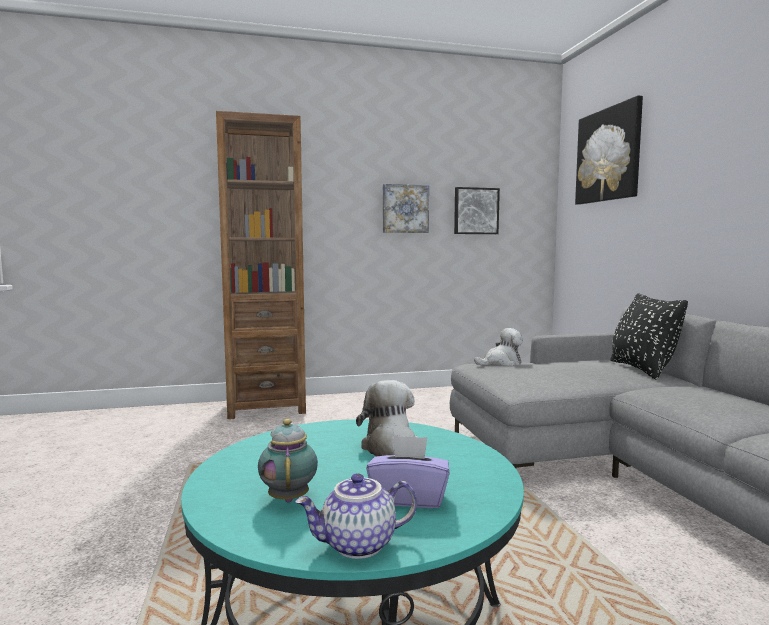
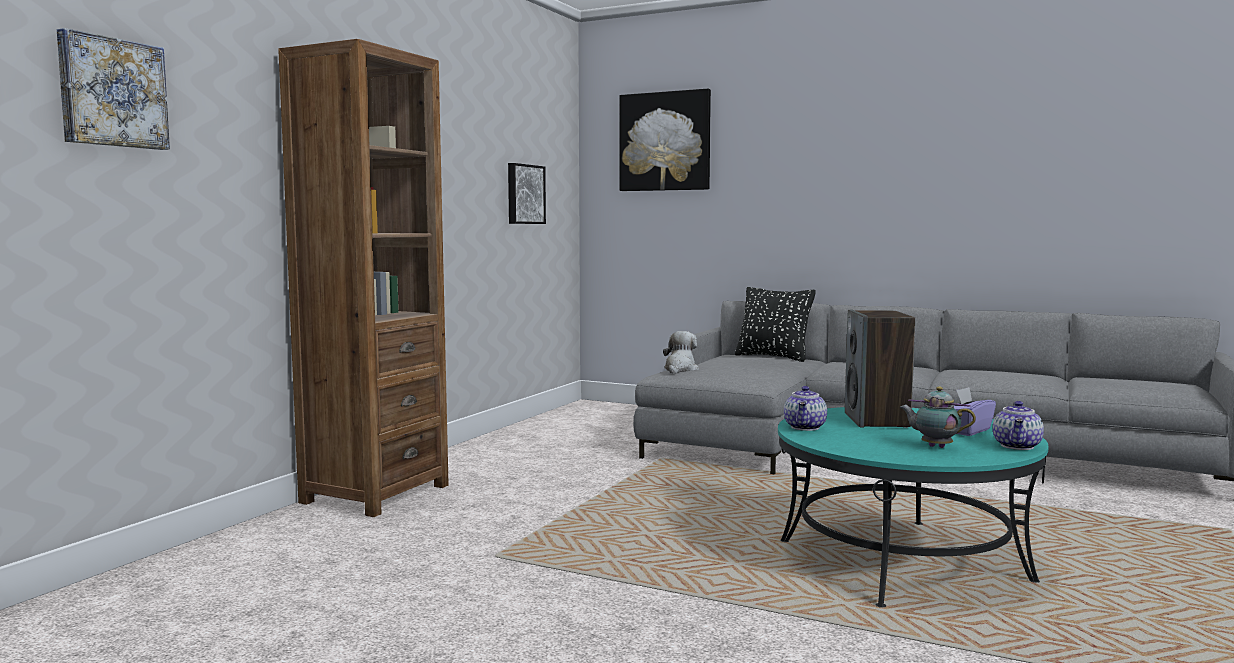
camera: 50 degrees left, 0 degrees up
plush toy [356,380,418,456] -> speaker [845,310,915,428]
picture [383,184,429,233] -> picture moved to [57,28,170,150]
none -> teapot [784,386,827,431]

